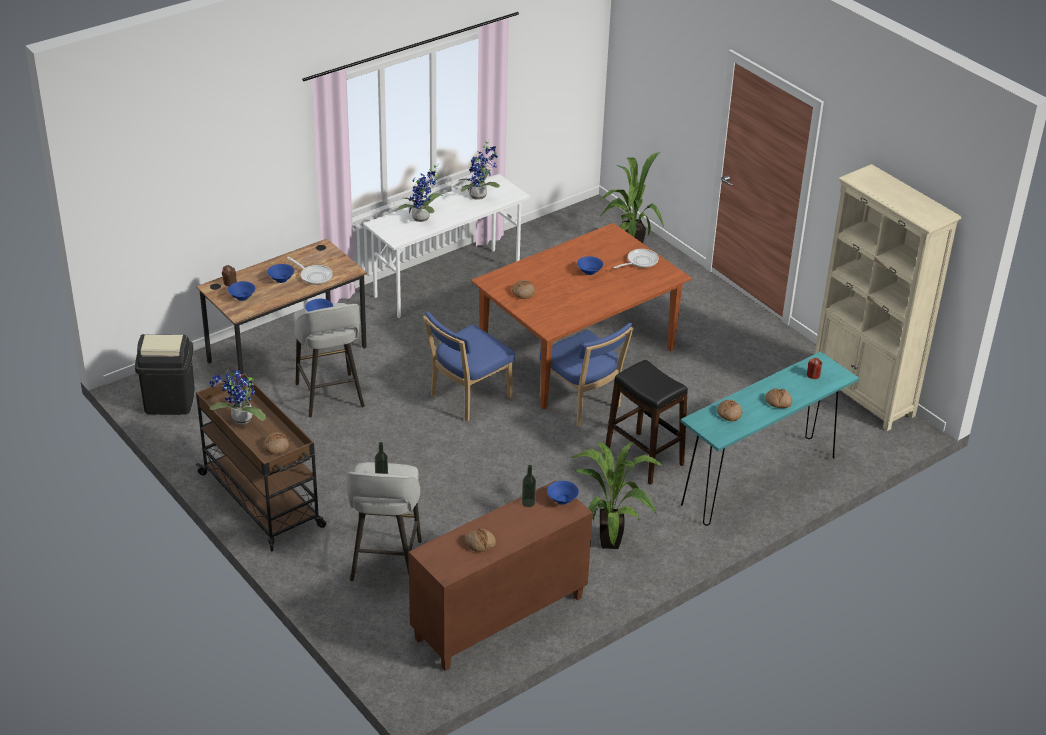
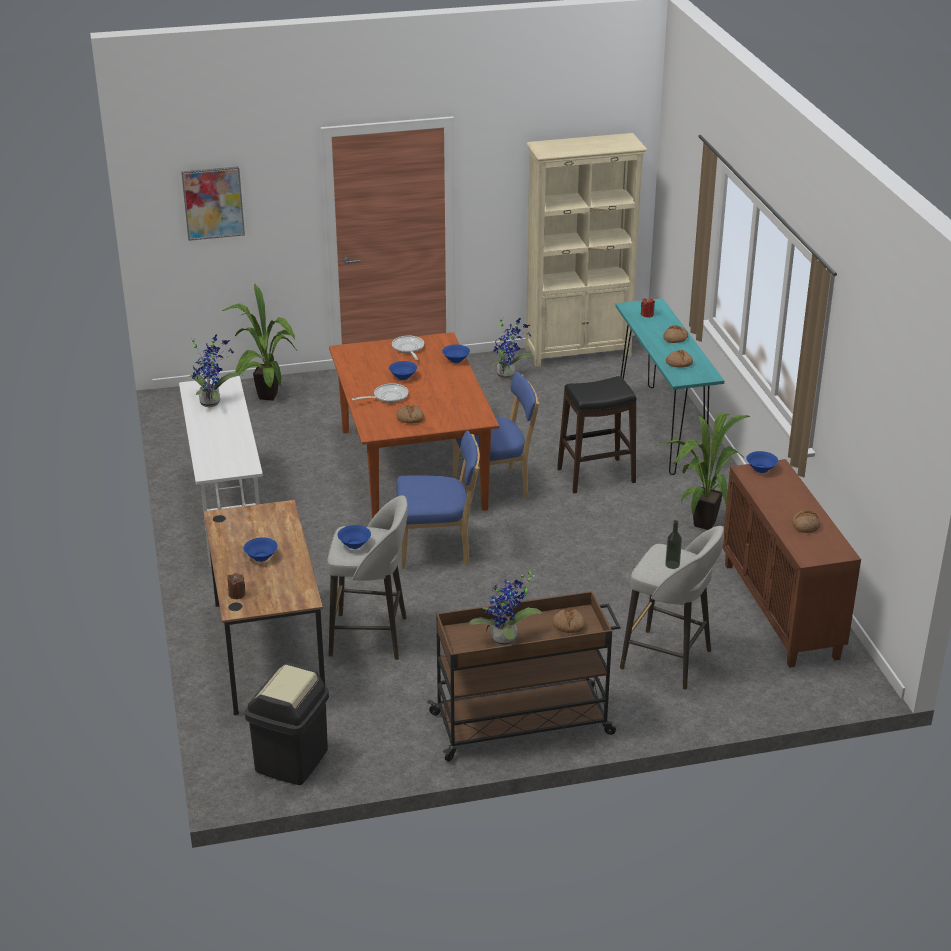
camera: 65 degrees left, 5 degrees down
blue bowl [228,281,255,301] -> blue bowl moved to [442,345,470,363]
frying pan [287,257,333,285] -> frying pan moved to [352,383,408,403]
potted plant [398,163,443,222] -> potted plant moved to [492,318,534,379]
blue chair [423,311,515,421] -> blue chair turned 75 degrees counterclockwise [396,431,480,569]
bottle [522,465,536,507] -> none
none -> picture [181,166,245,241]

